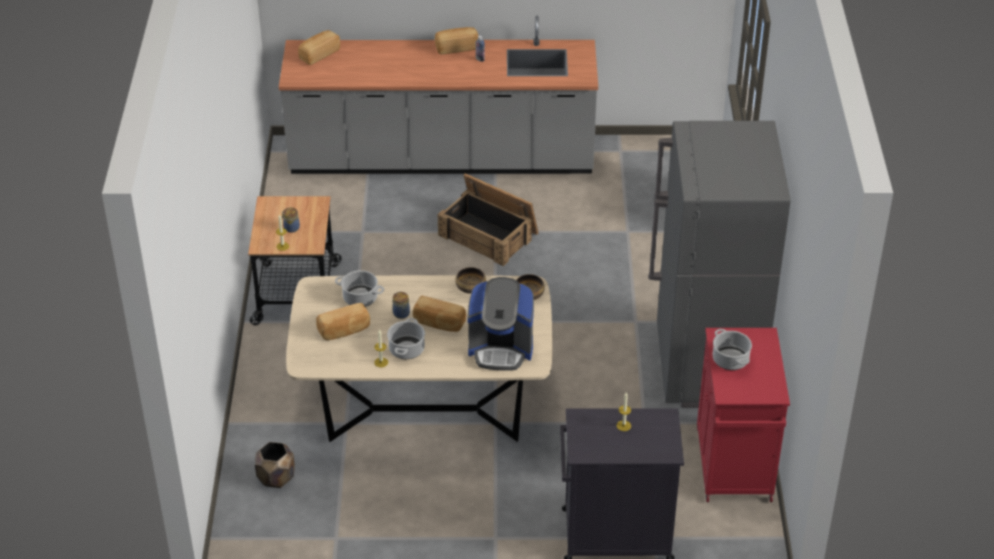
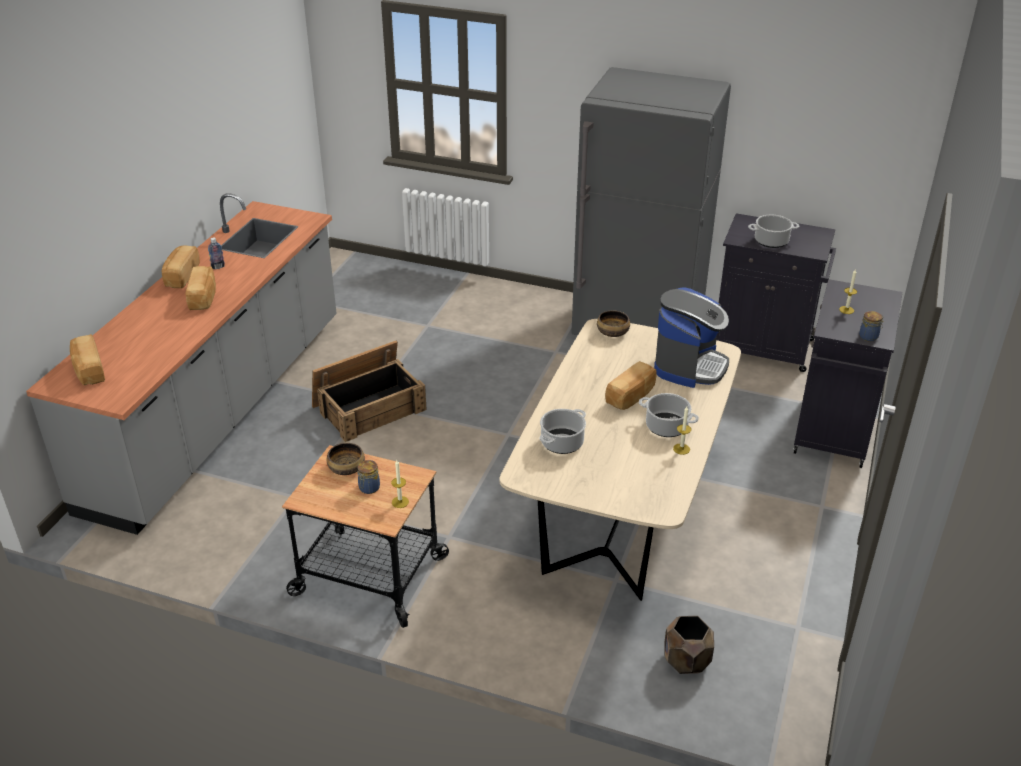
camera: 70 degrees left, 5 degrees down
bread [316,303,370,340] -> bread moved to [185,266,216,310]
jar [393,292,410,319] -> jar moved to [859,311,884,342]
bowl [455,267,486,294] -> bowl moved to [327,443,365,475]
red cabinet [697,328,790,502] -> black cabinet [716,214,836,372]

